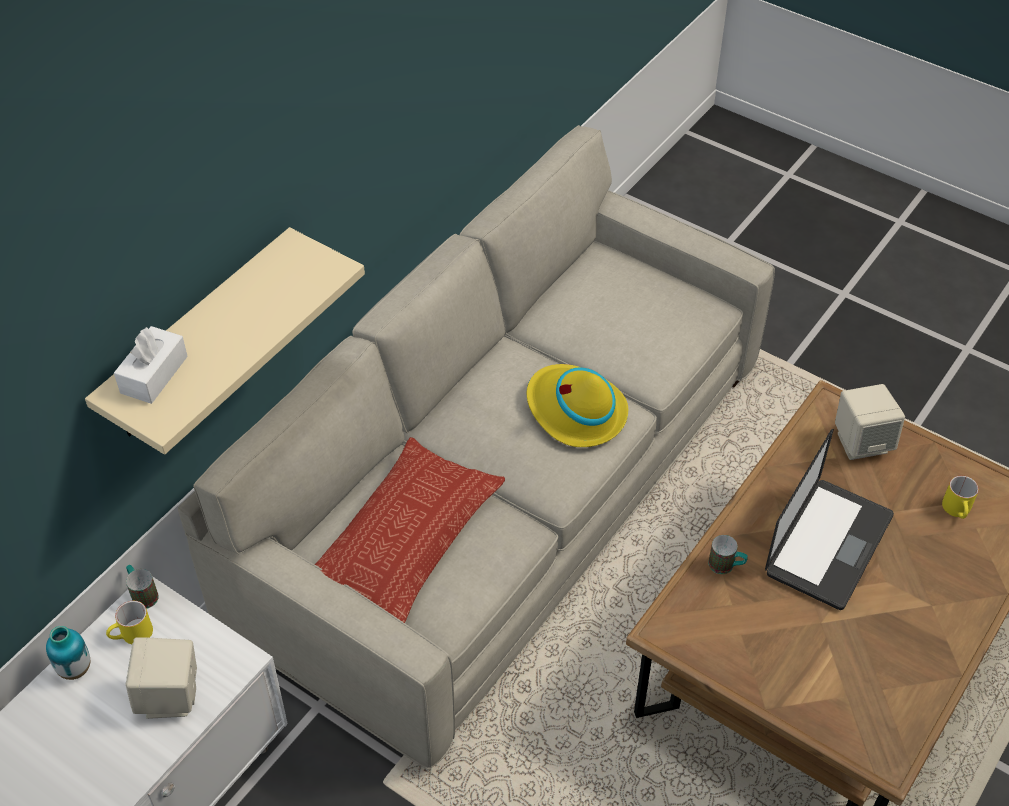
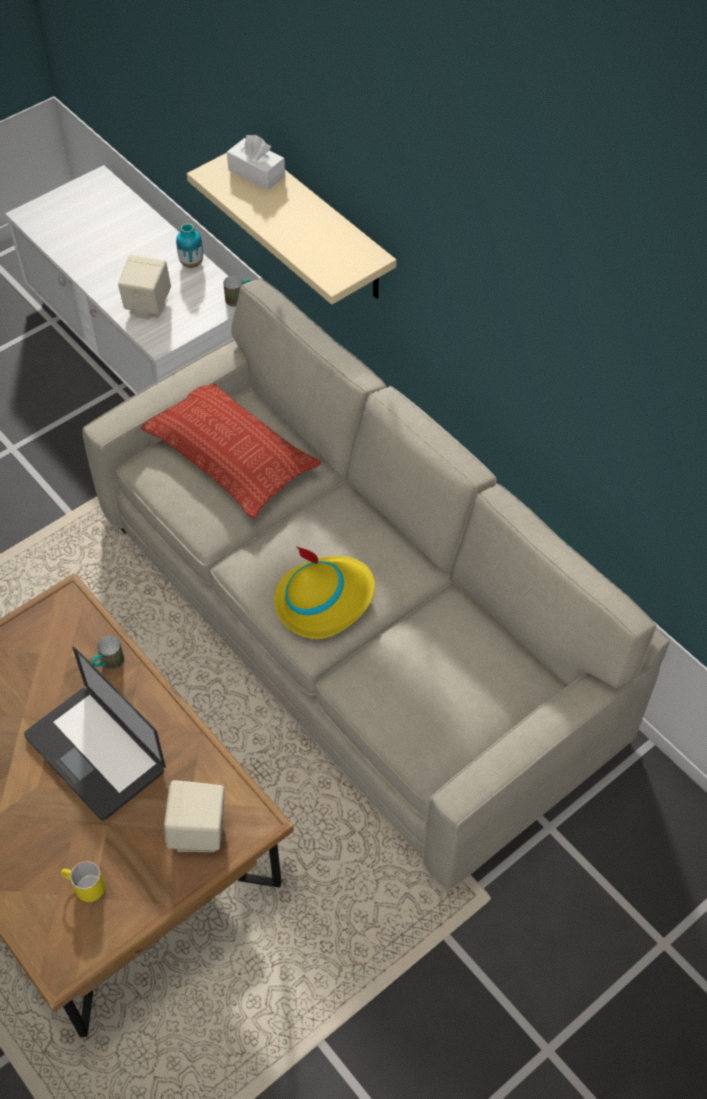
camera: 105 degrees right, 5 degrees up
yellow mug [106,601,153,644] -> none

